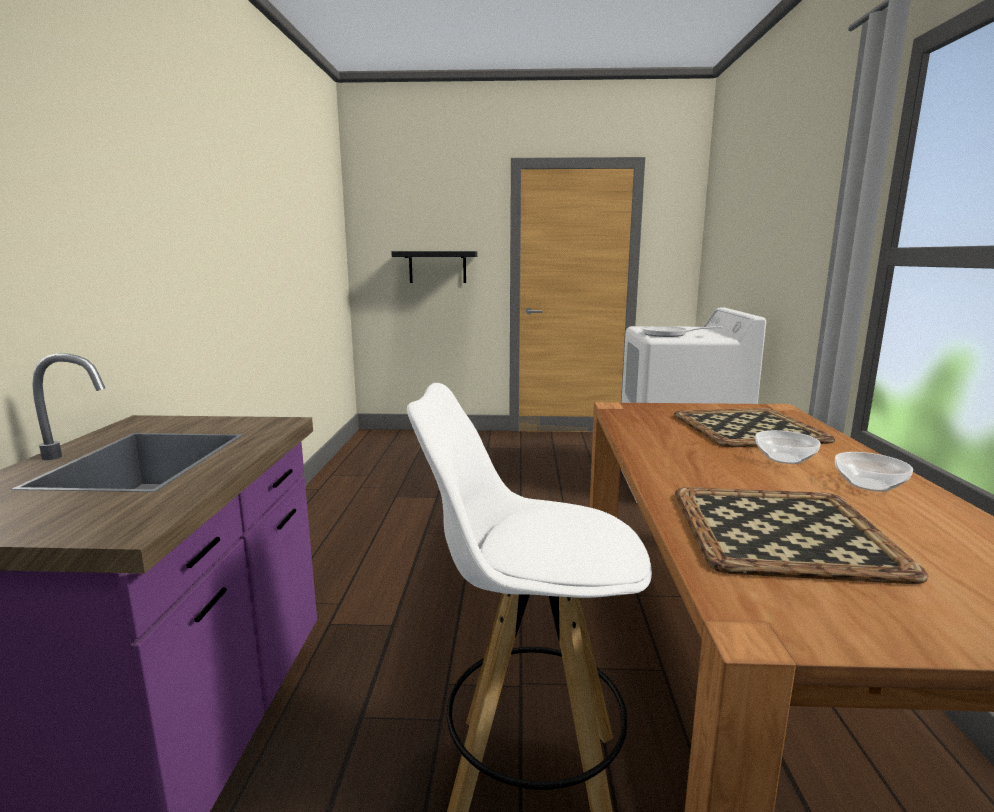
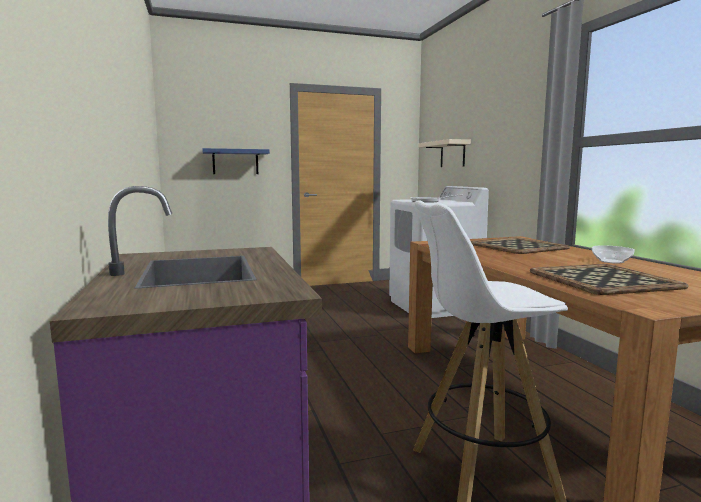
camera: 20 degrees left, 5 degrees down
black shelf [391,251,477,283] -> blue shelf [203,148,270,174]
bowl [755,430,821,464] -> none
none -> beige shelf [418,139,471,167]

